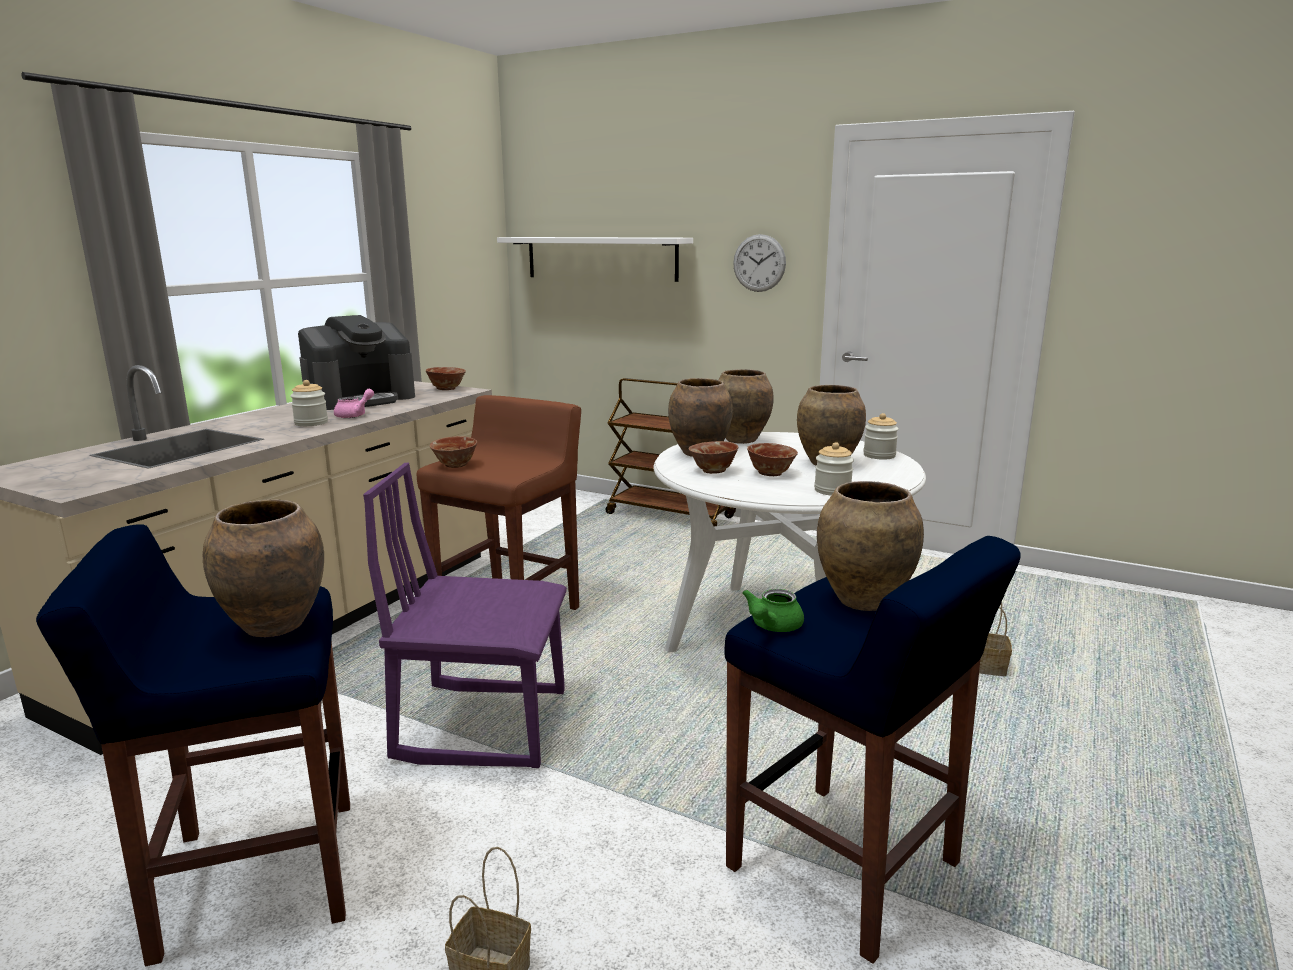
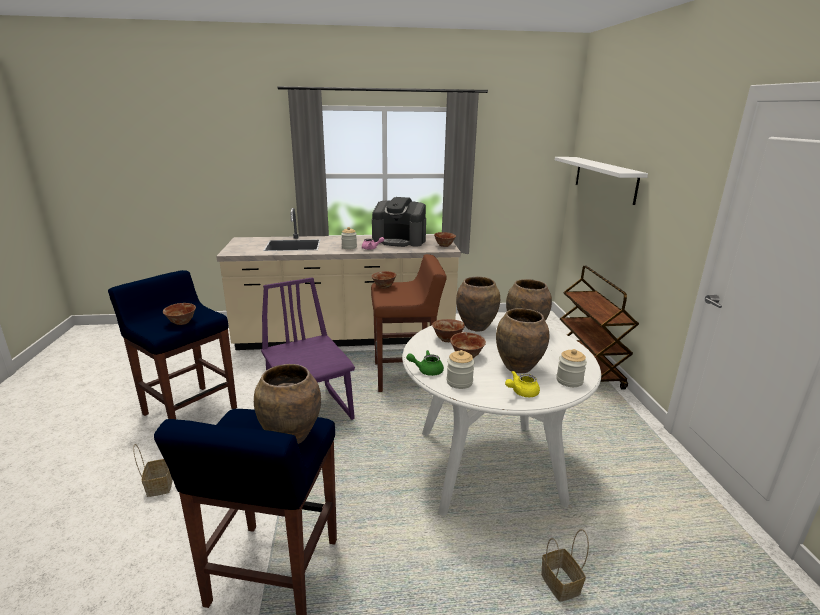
camera: 55 degrees right, 5 degrees up
brown vase [203,499,324,637] -> bowl [163,303,196,325]
wall clock [733,234,786,292] -> none
green teapot [742,589,804,632] -> green teapot moved to [406,350,444,376]
none -> yellow teapot [505,371,540,397]

